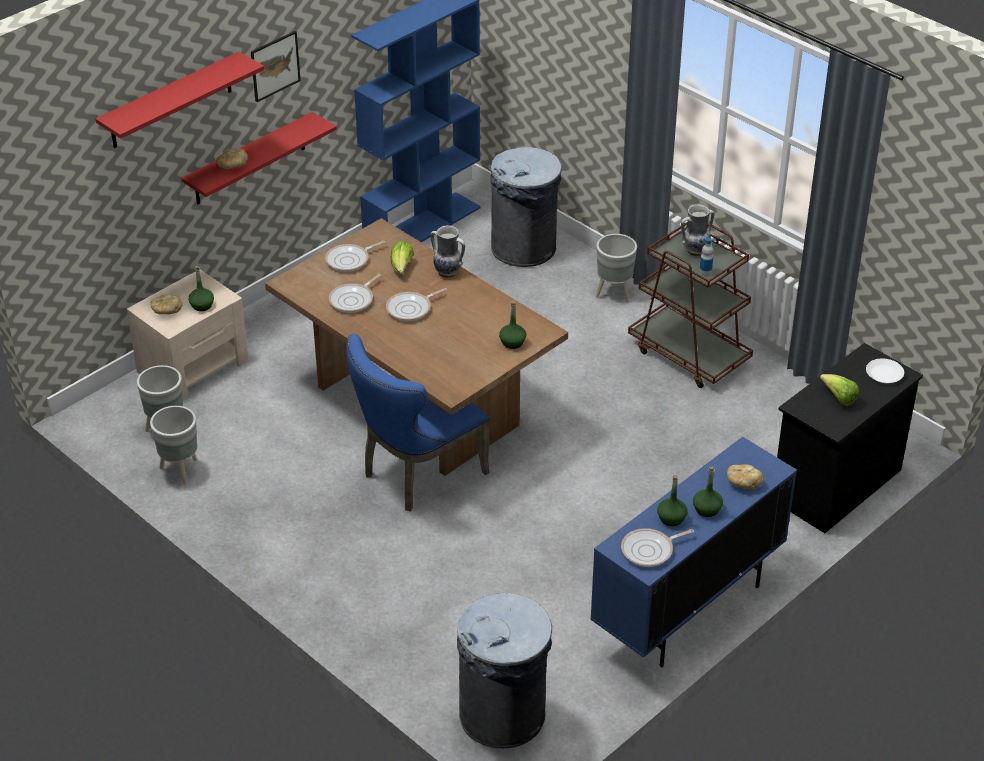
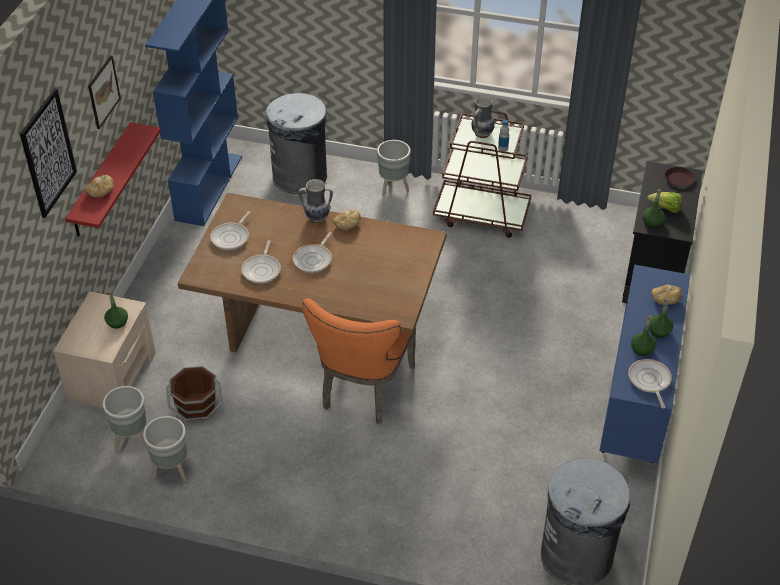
camera: 30 degrees left, 5 degrees up
red shelf [95,51,264,148] -> picture [20,89,77,218]
bread [150,294,183,314] -> bread moved to [333,210,361,230]
blue chair [346,333,489,512] -> orange chair [302,298,416,424]
lettuce [390,241,414,274] -> none
green bottle [499,300,526,349] -> green bottle moved to [642,189,665,228]
frying pan [621,528,694,567] -> frying pan turned 135 degrees clockwise [628,359,672,409]
white plate [866,359,904,383] -> brown plate [665,167,695,186]
none -> brown bucket [166,366,222,423]

